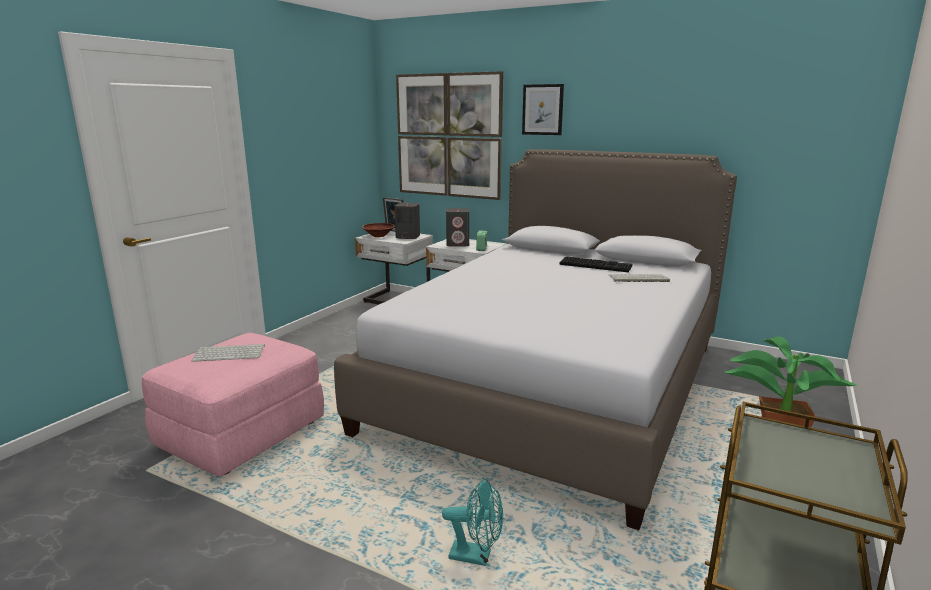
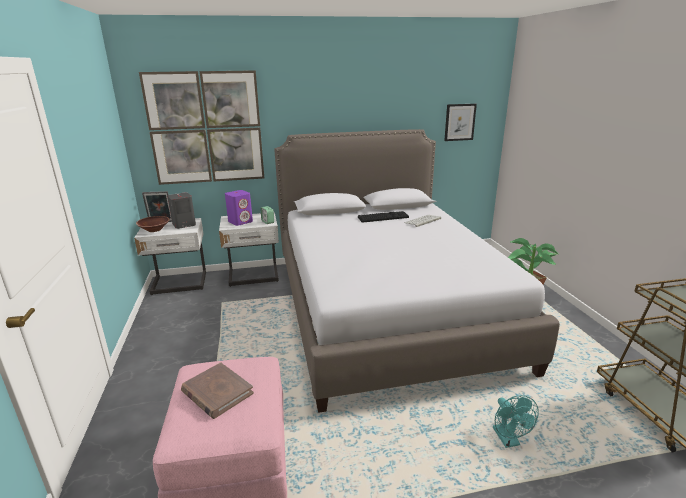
camera: 40 degrees left, 5 degrees up
keyboard [192,344,265,362] -> brown book [181,362,254,419]
turquoise fan [442,479,503,566] -> turquoise fan turned 105 degrees clockwise [493,395,539,448]
grey speaker [446,208,469,246] -> purple speaker [225,190,253,226]
picture [522,84,564,135] -> picture moved to [444,104,477,141]

